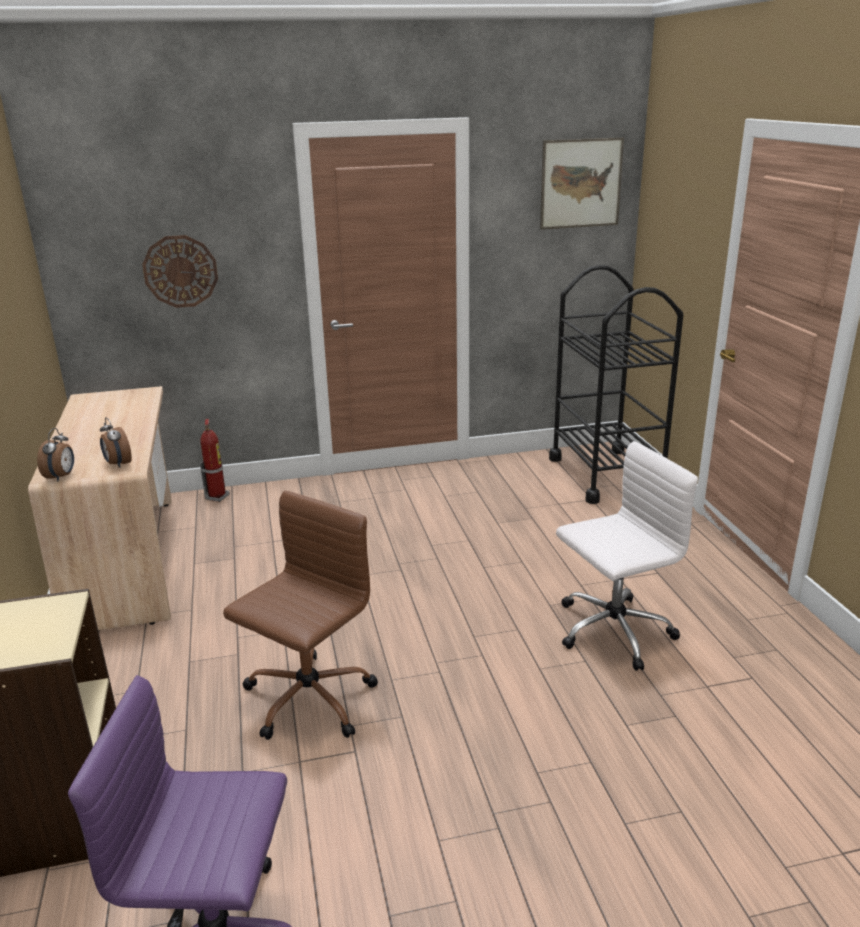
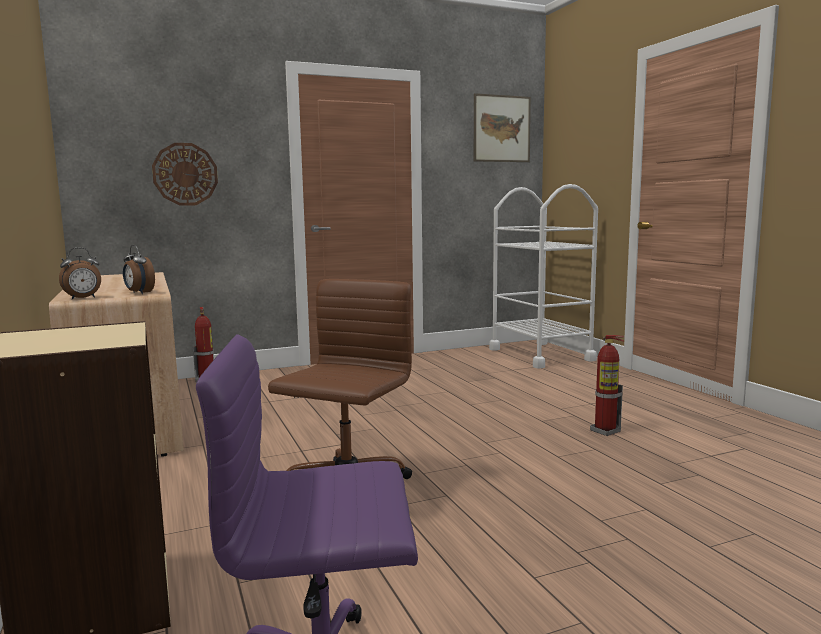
camera: 10 degrees left, 15 degrees down
alarm clock [37,428,74,481] -> alarm clock turned 60 degrees clockwise [59,248,101,300]
black cart [549,265,683,504] -> white cart [489,184,598,368]
white office chair [556,441,698,671] -> fire extinguisher [590,335,624,436]

